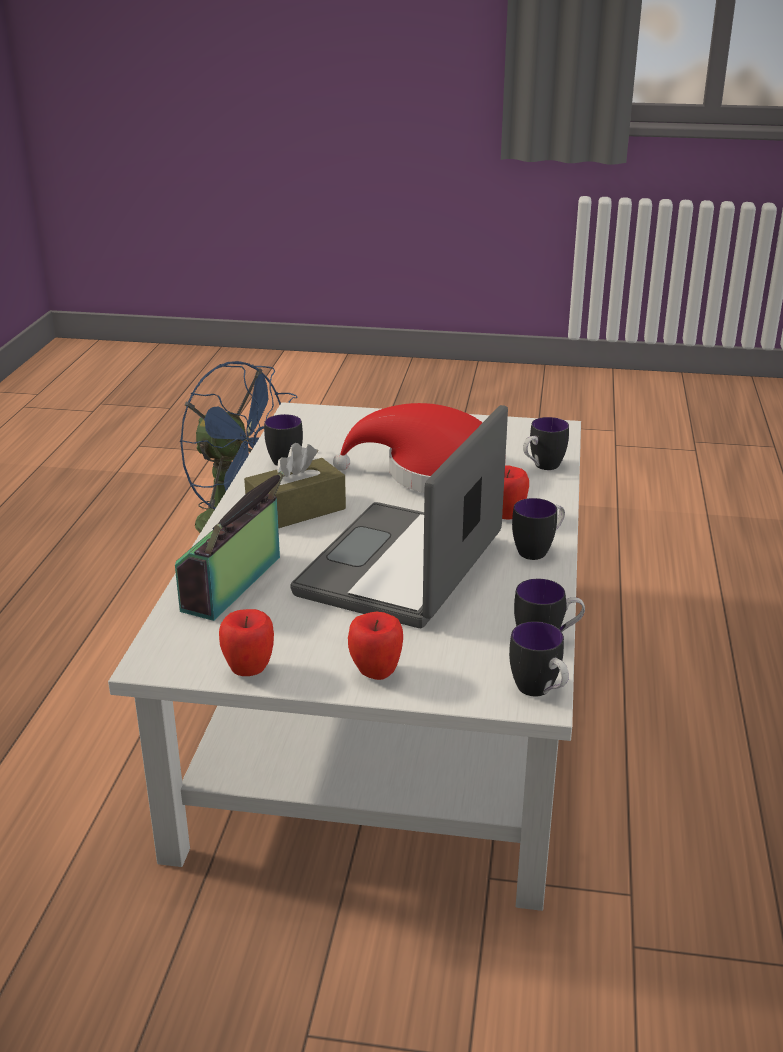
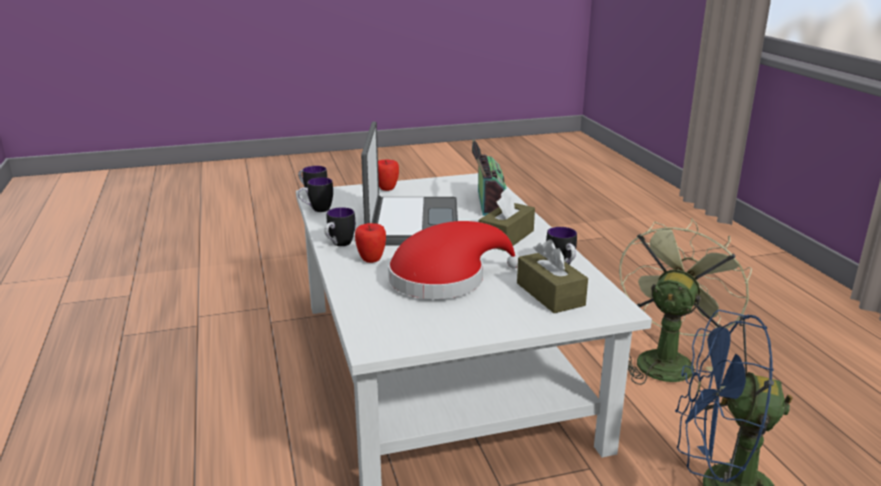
camera: 155 degrees right, 5 degrees down
apple [219,609,274,676] -> none
mug [523,417,569,470] -> none
none -> brown tissue box [517,239,588,313]
none -> green fan [619,219,752,385]

